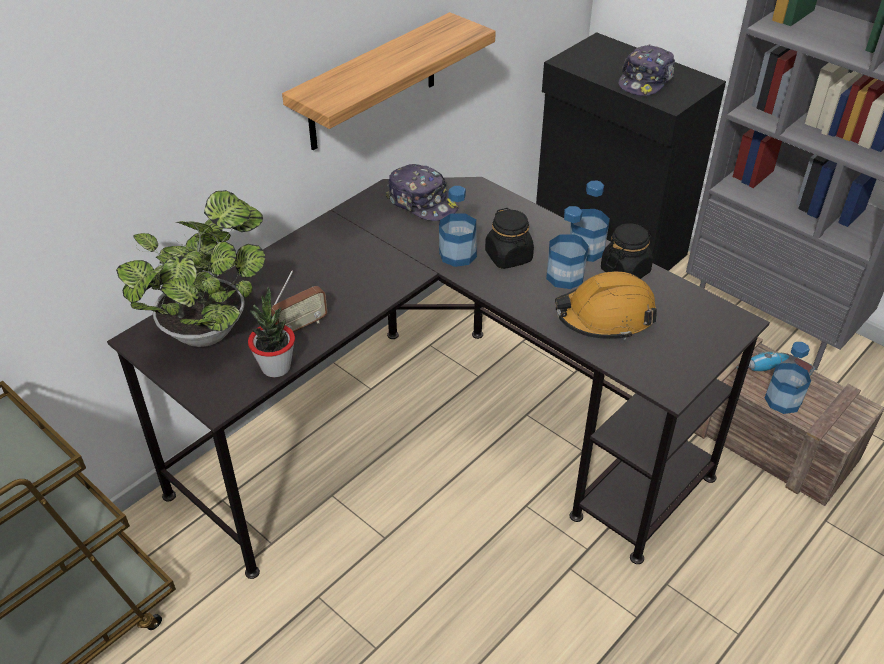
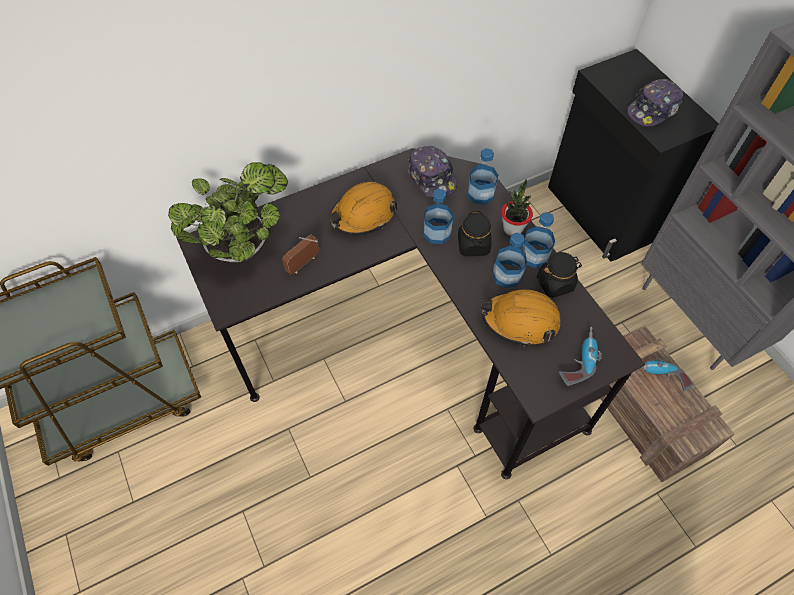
camera: 20 degrees right, 15 degrees up
potted plant [248,287,295,378] -> potted plant moved to [501,179,533,236]
radio [271,271,327,332] -> radio turned 150 degrees clockwise [282,234,319,275]
shelf [282,12,496,150] -> none
bottle [765,342,811,414] -> bottle moved to [468,148,498,205]
none -> orange hard hat [329,182,398,235]
none -> power drill [559,327,602,386]

